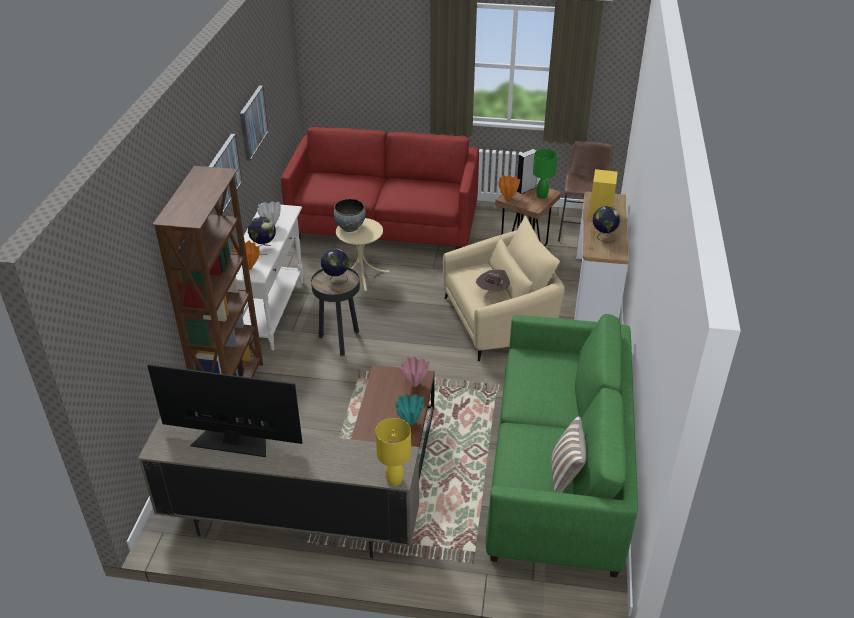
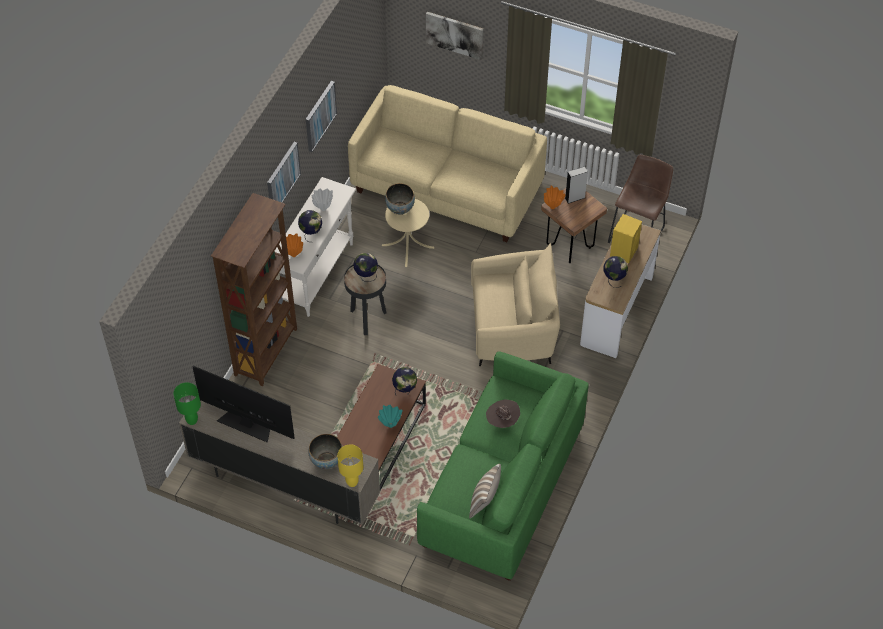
camera: 15 degrees right, 15 degrees up
red sofa [281,127,479,249] -> beige sofa [348,85,547,242]
pink vase [400,357,430,387] -> globe [392,367,417,396]
brown hat [476,269,510,293] -> brown hat moved to [486,399,520,428]
green table lamp [533,149,557,199] -> green table lamp moved to [173,382,201,425]
none -> bowl [308,434,342,469]
none -> picture [426,12,483,60]

